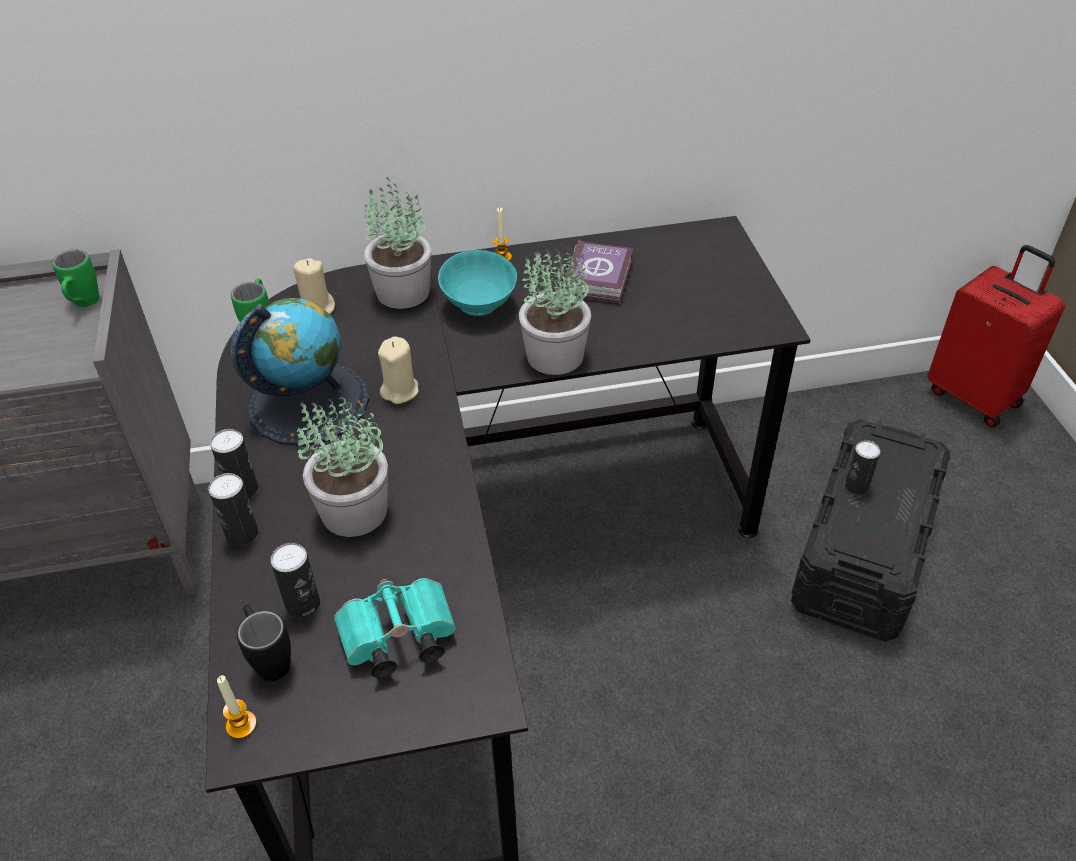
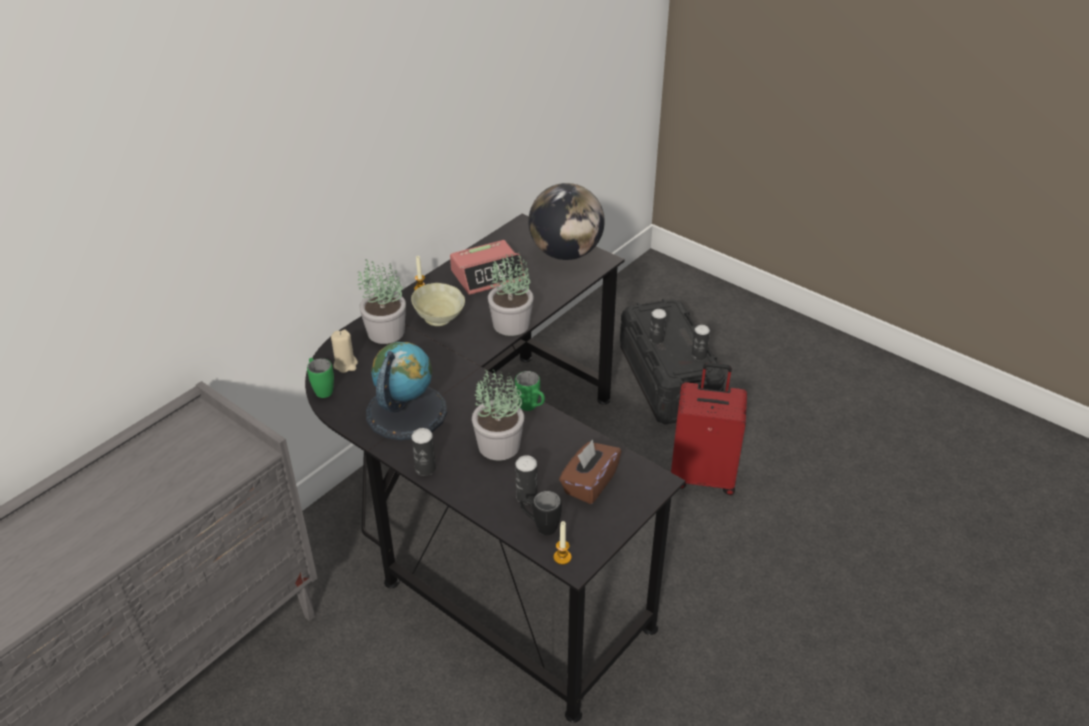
camera: 40 degrees left, 5 degrees down
green mug [52,249,99,307] -> green mug moved to [515,371,545,411]
can [208,473,258,546] -> can moved to [692,325,710,360]
turquoise binoculars [334,578,456,678] -> brown tissue box [559,439,622,504]
beige candle [378,336,418,404] -> none
turquoise bowl [438,250,517,316] -> beige bowl [411,283,465,326]
book [562,239,633,303] -> alarm clock [450,240,525,295]
red suitcase [928,245,1065,427] -> red suitcase moved to [671,362,747,495]
none -> globe [528,183,605,260]

